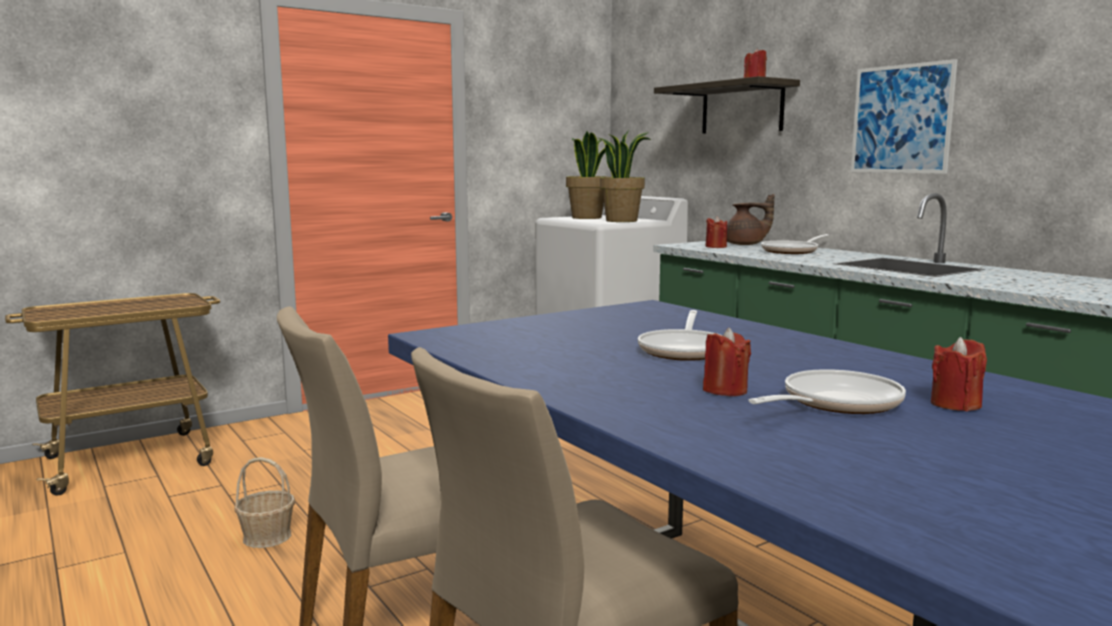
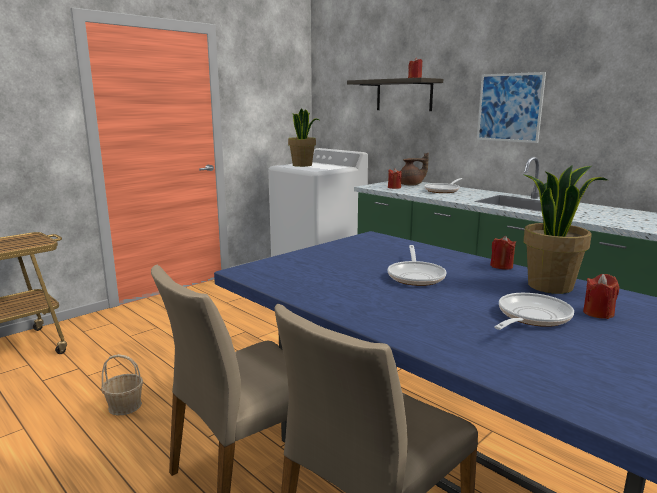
camera: 10 degrees left, 5 degrees up
potted plant [598,130,651,222] -> potted plant moved to [523,165,608,294]
red candle [703,328,751,396] -> red candle moved to [490,236,516,270]

